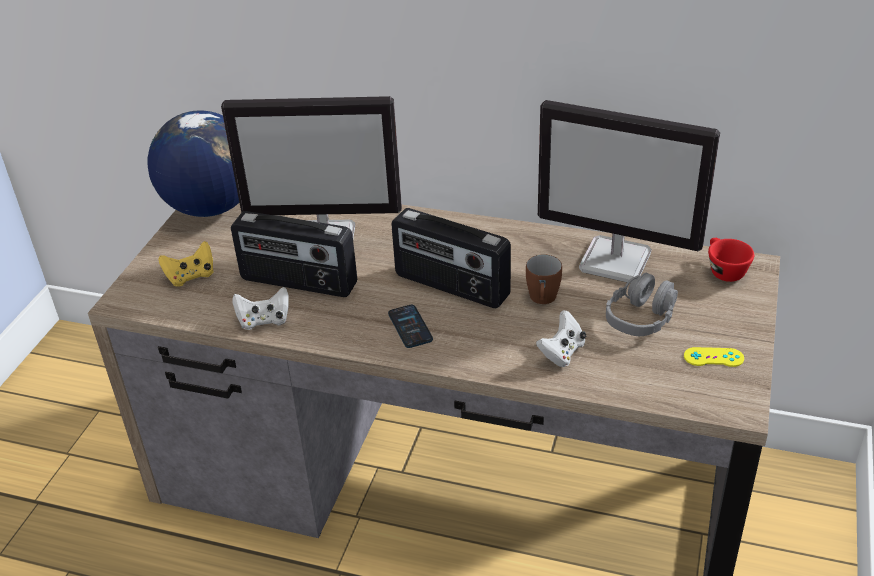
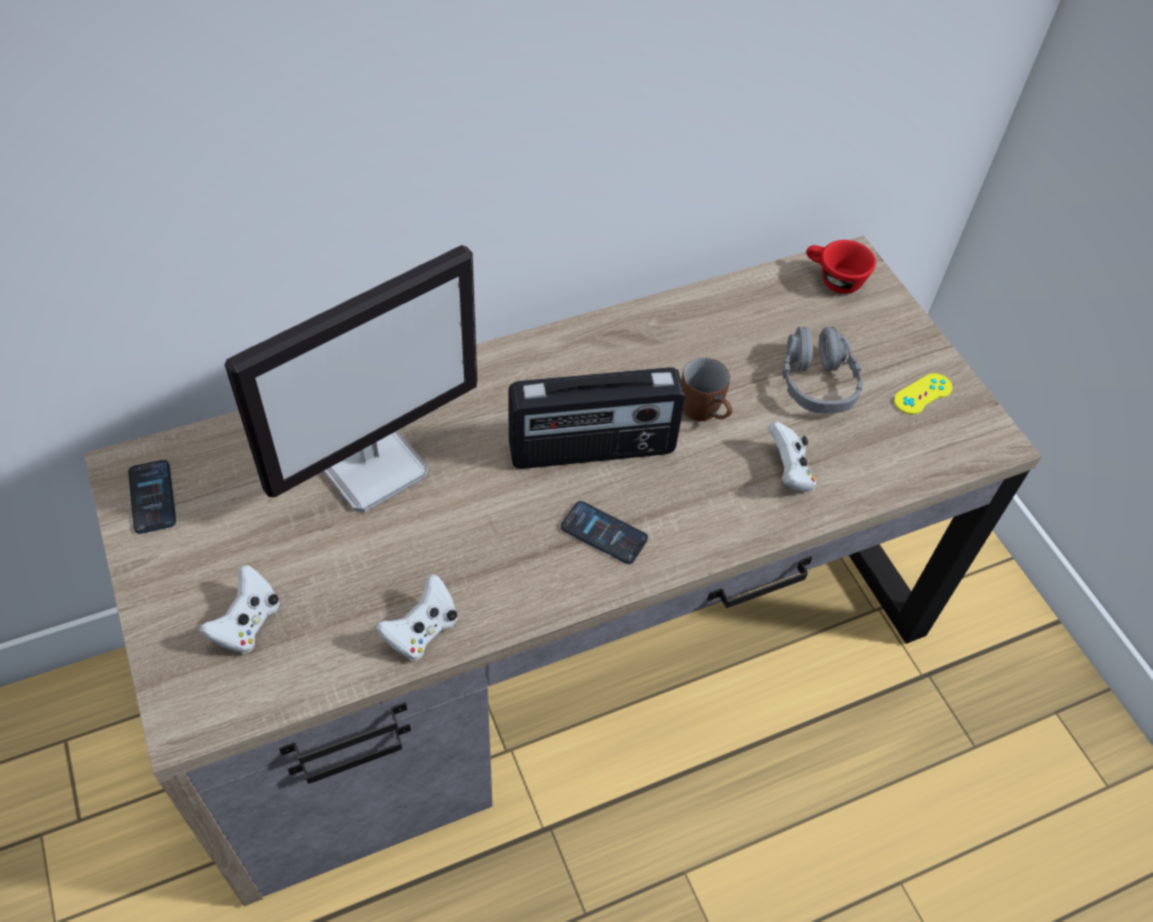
camera: 45 degrees left, 15 degrees up
globe [147,110,239,217] -> phone [128,460,176,534]
yellow game controller [158,241,214,287] -> white game controller [199,565,280,654]
radio [231,211,357,297] -> none
monitor [538,100,720,283] -> none

